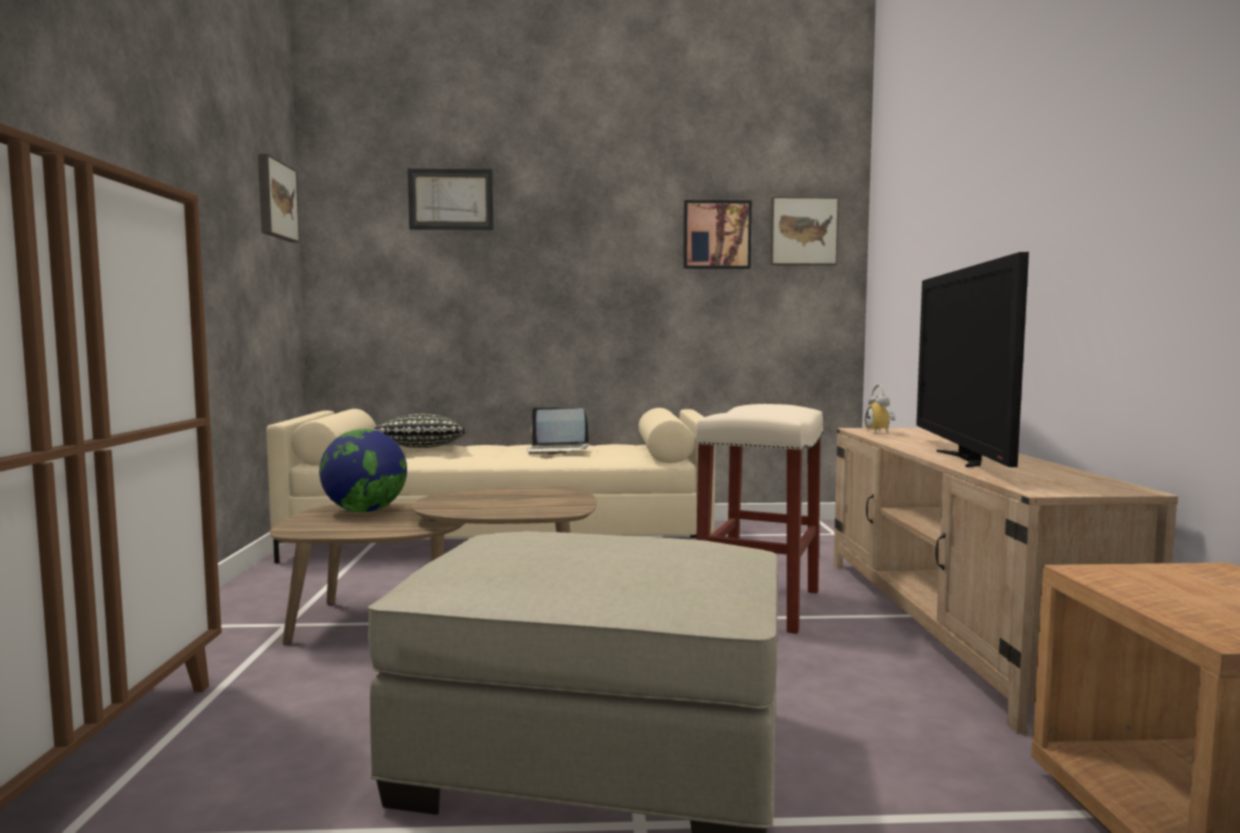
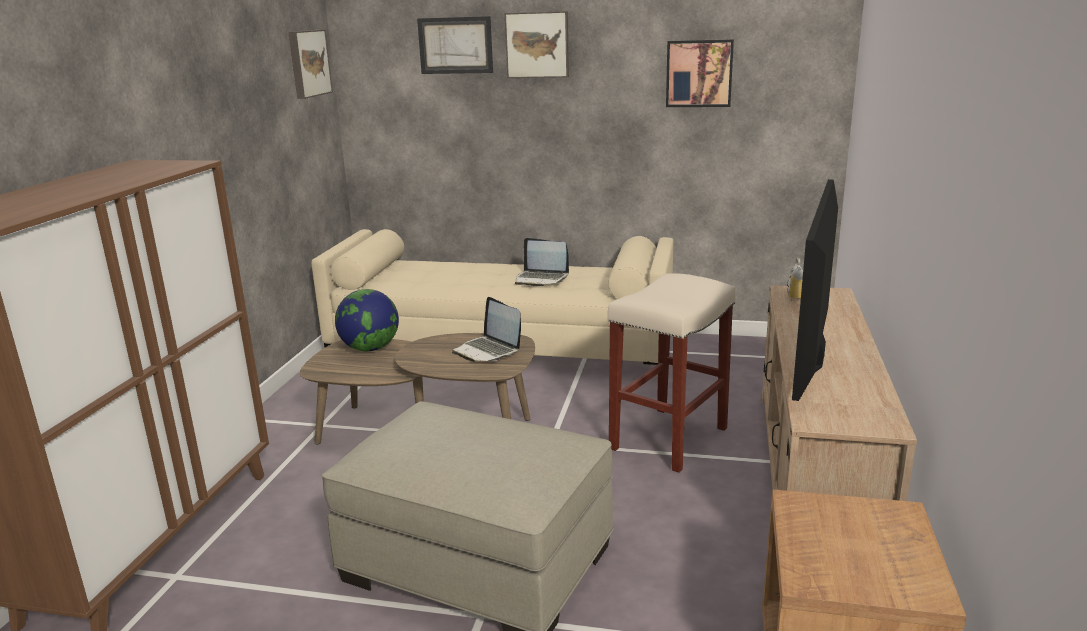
camera: 15 degrees right, 15 degrees up
pillow [372,413,467,448] -> none
picture [770,196,839,265] -> picture moved to [505,11,569,78]
none -> laptop [452,297,521,362]

